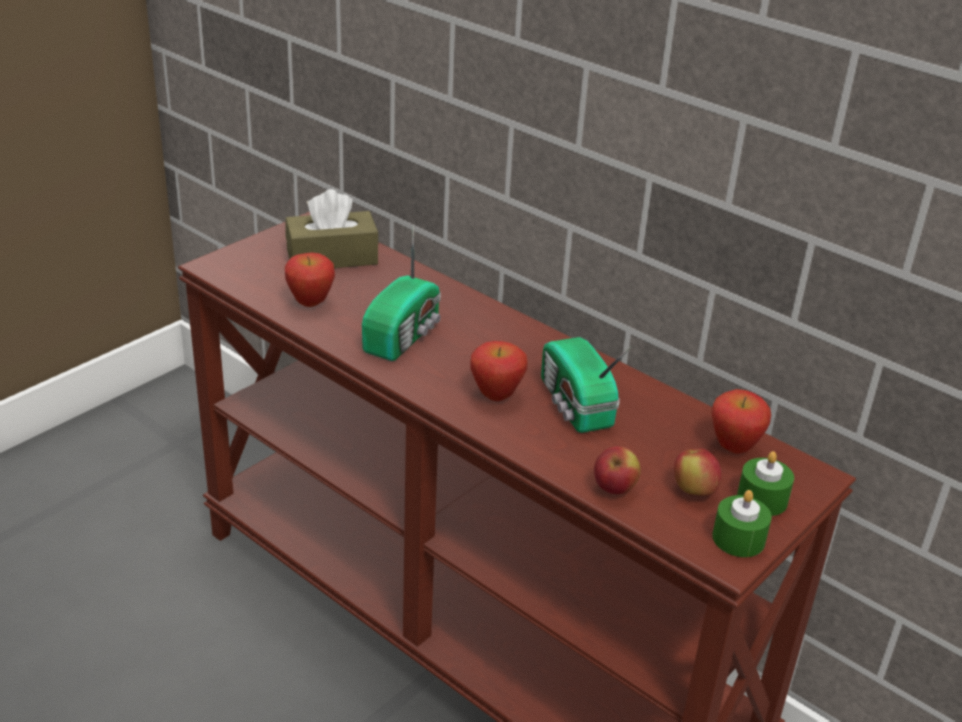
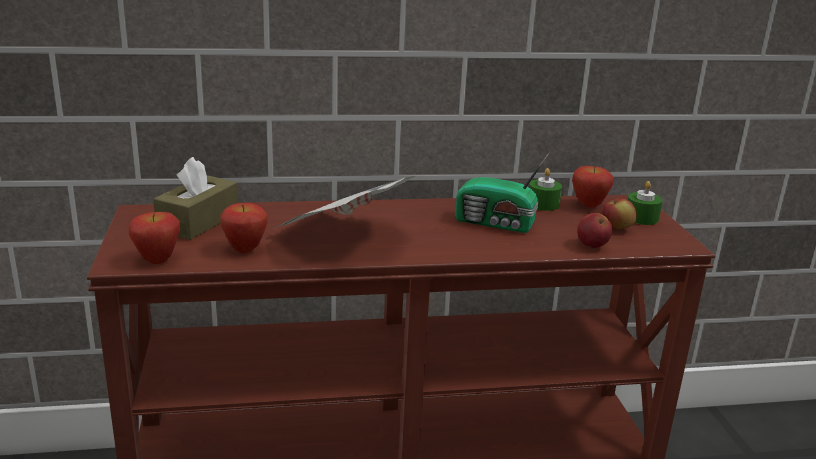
camera: 50 degrees left, 10 degrees down
radio [362,225,441,361] -> newspaper [272,176,415,229]
apple [470,341,527,401] -> apple moved to [129,212,180,264]
green candle [712,490,772,557] -> green candle moved to [529,168,562,211]

